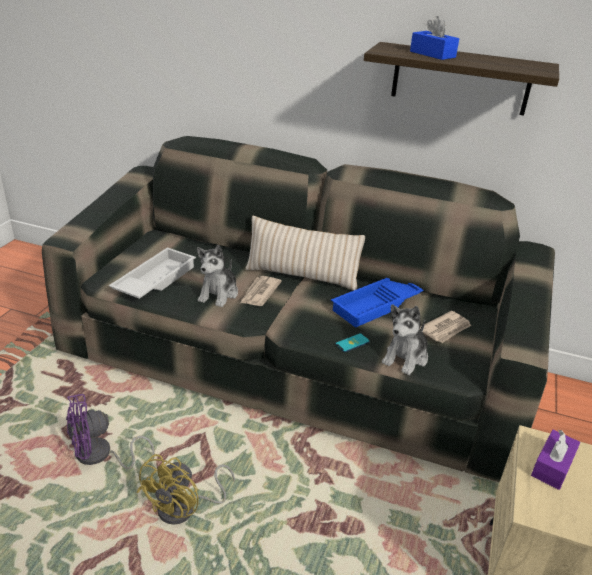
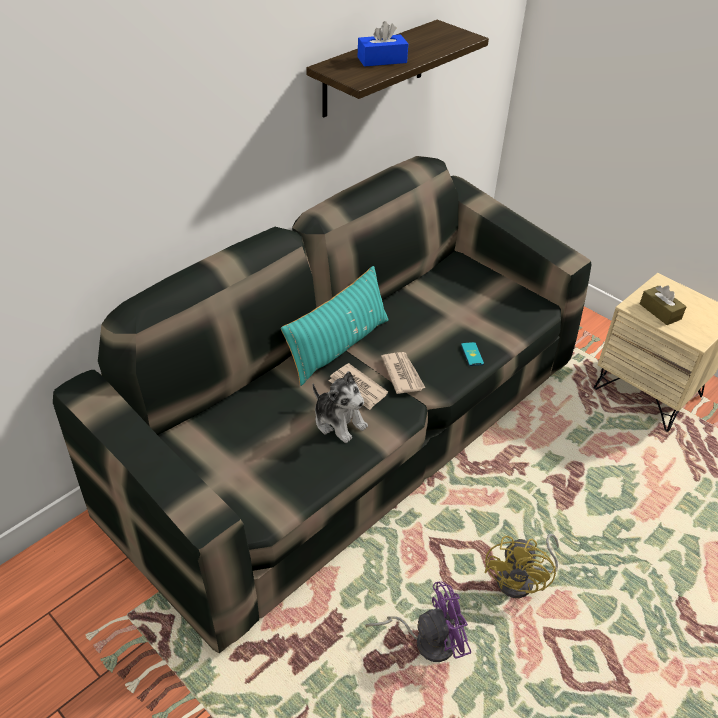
camera: 65 degrees left, 10 degrees up
purple fan [66,394,155,469] -> purple fan turned 105 degrees counterclockwise [365,581,471,662]
white tray [109,247,196,299] -> none
yellow fan [136,454,235,525] -> yellow fan turned 60 degrees clockwise [485,534,559,598]
beige pillow [245,215,365,291] -> turquoise pillow [281,266,389,386]
blue tray [331,278,424,328] -> none
plush toy [382,304,428,375] -> none
newspaper [420,311,471,343] -> newspaper moved to [381,352,425,394]
purple tissue box [531,430,580,490] -> brown tissue box [640,285,687,325]

